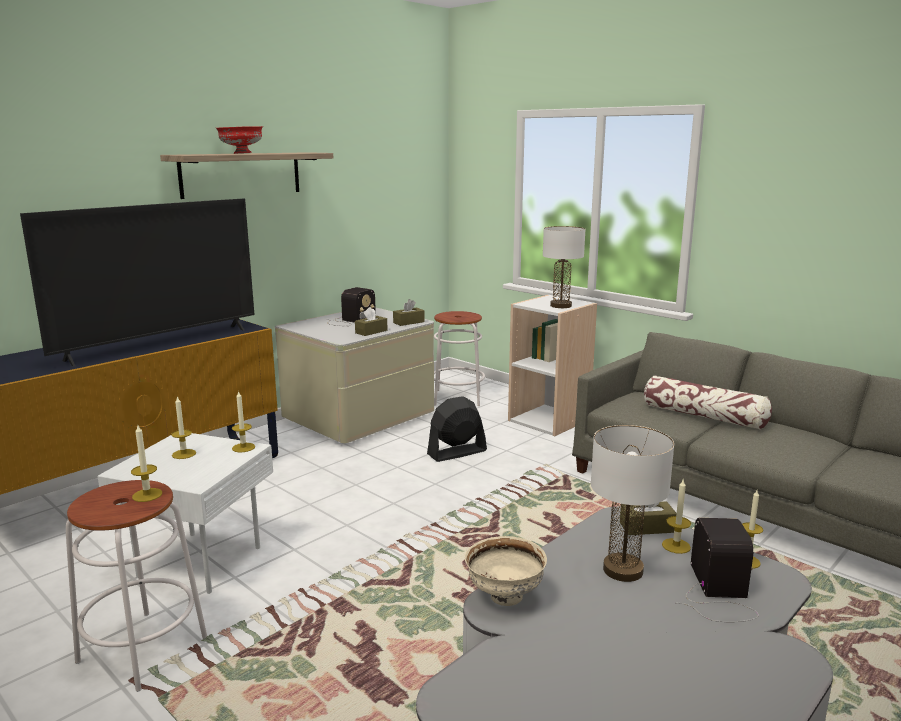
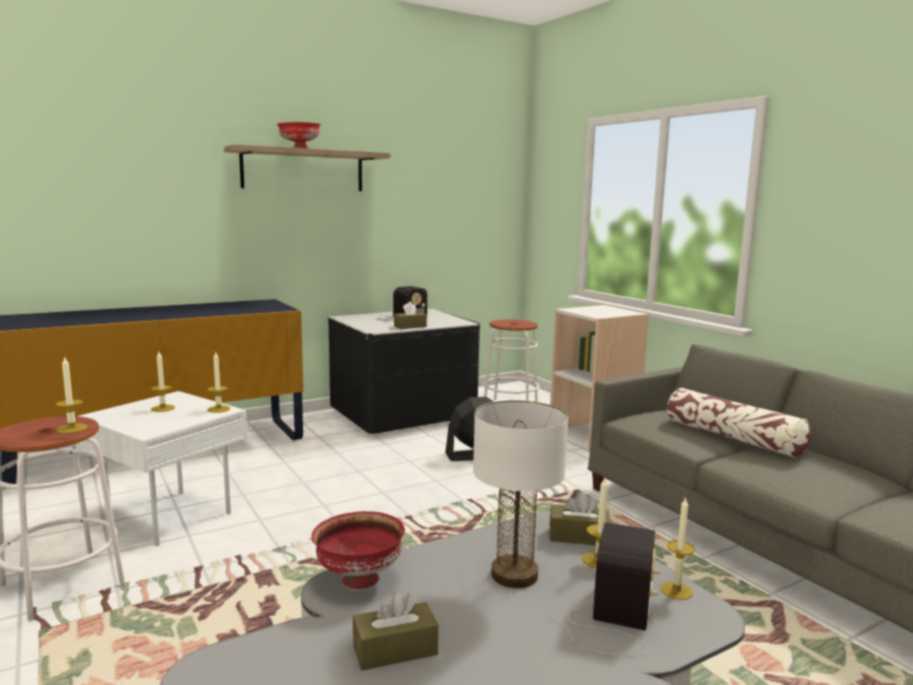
camera: 15 degrees right, 5 degrees down
television [20,198,254,367] -> none
beige nightstand [275,307,434,443] -> black nightstand [328,309,480,434]
brown tissue box [393,299,425,326] -> brown tissue box moved to [353,592,438,671]
beige bowl [465,536,547,606] -> red bowl [311,511,405,589]
table lamp [543,226,585,308] -> none

